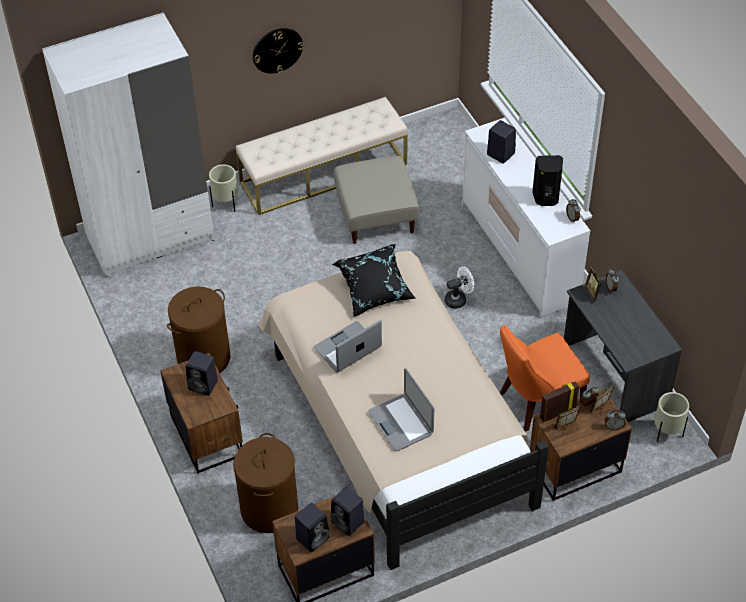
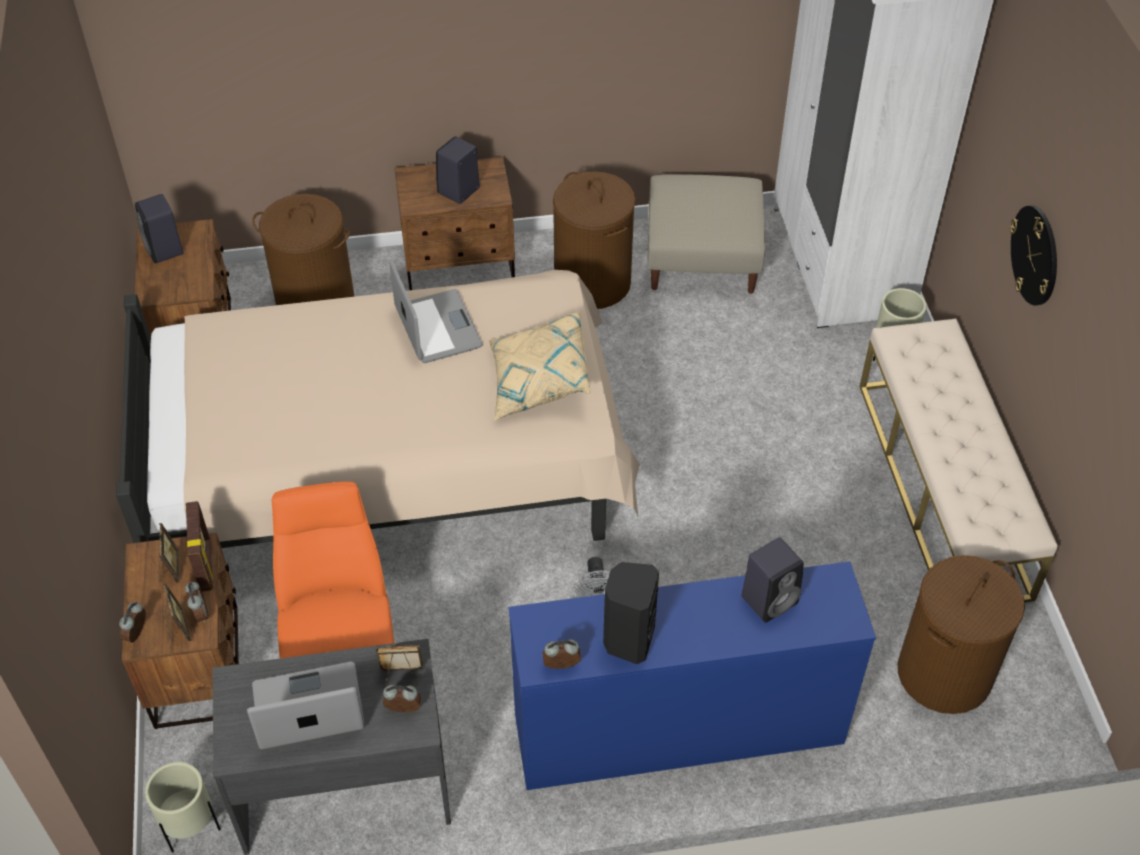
camera: 105 degrees right, 0 degrees up
black speaker [330,487,364,536] -> none
black pillow [332,244,416,317] -> beige pillow [489,311,590,421]
beige ottoman [334,156,419,244] -> beige ottoman moved to [648,174,765,294]
laptop [368,368,434,451] -> laptop moved to [247,662,365,749]
white dresser [462,118,590,317] -> blue dresser [508,561,876,790]
none -> brown laundry basket [897,555,1025,714]

